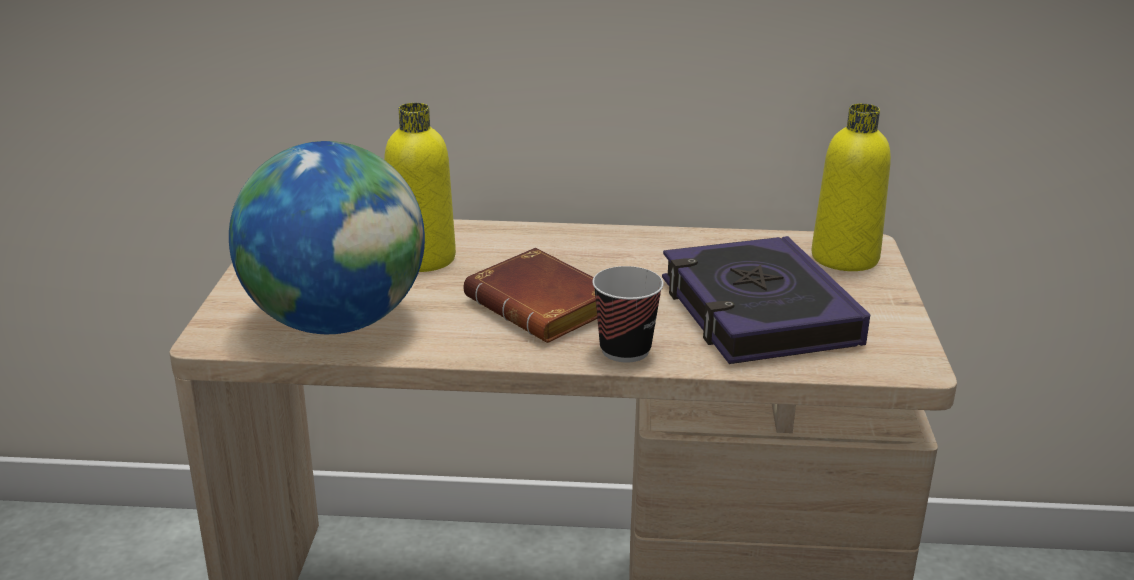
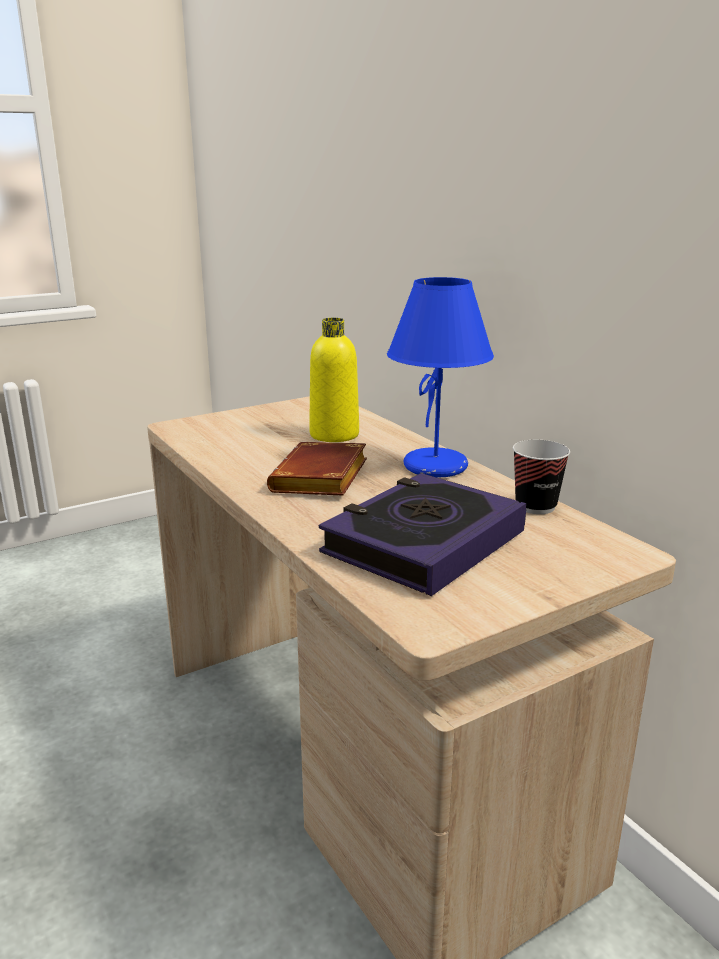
camera: 55 degrees right, 5 degrees down
globe [229,141,425,334] -> none
cup [592,266,664,363] -> cup moved to [513,440,570,514]
yellow bottle [811,104,891,271] -> none
none -> blue table lamp [387,277,494,478]

